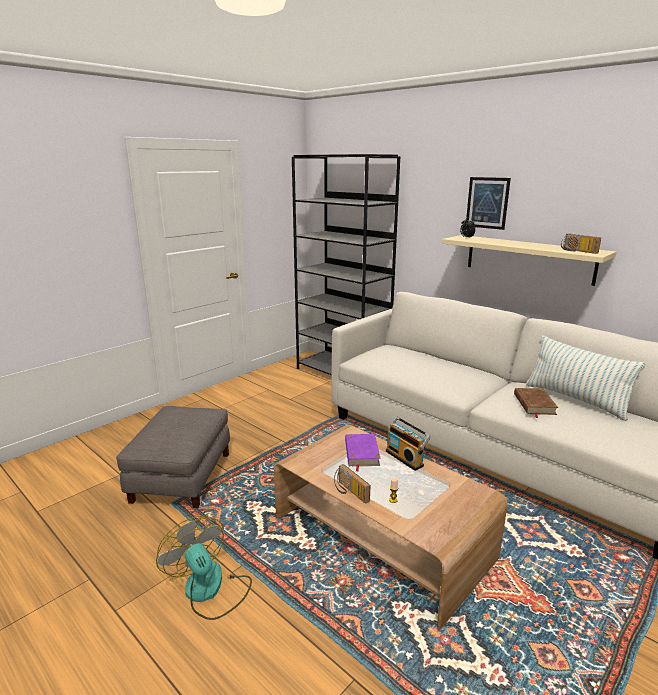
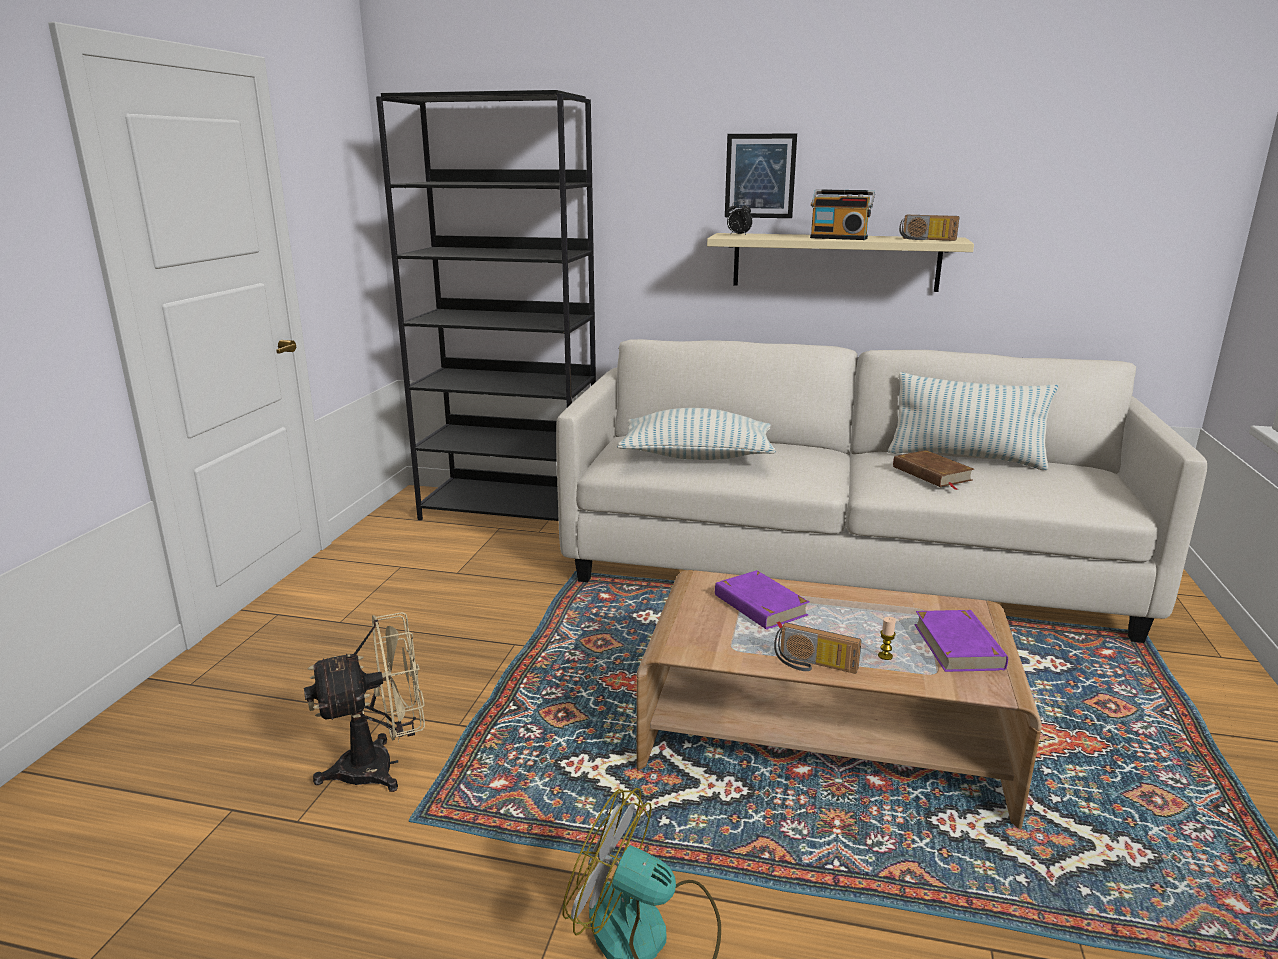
camera: 30 degrees left, 0 degrees up
grey ottoman [116,406,230,508] -> beige fan [304,612,425,792]
radio [386,417,431,471] -> radio moved to [810,189,875,240]
none -> pillow [617,408,776,460]
none -> purple book [914,610,1008,672]

